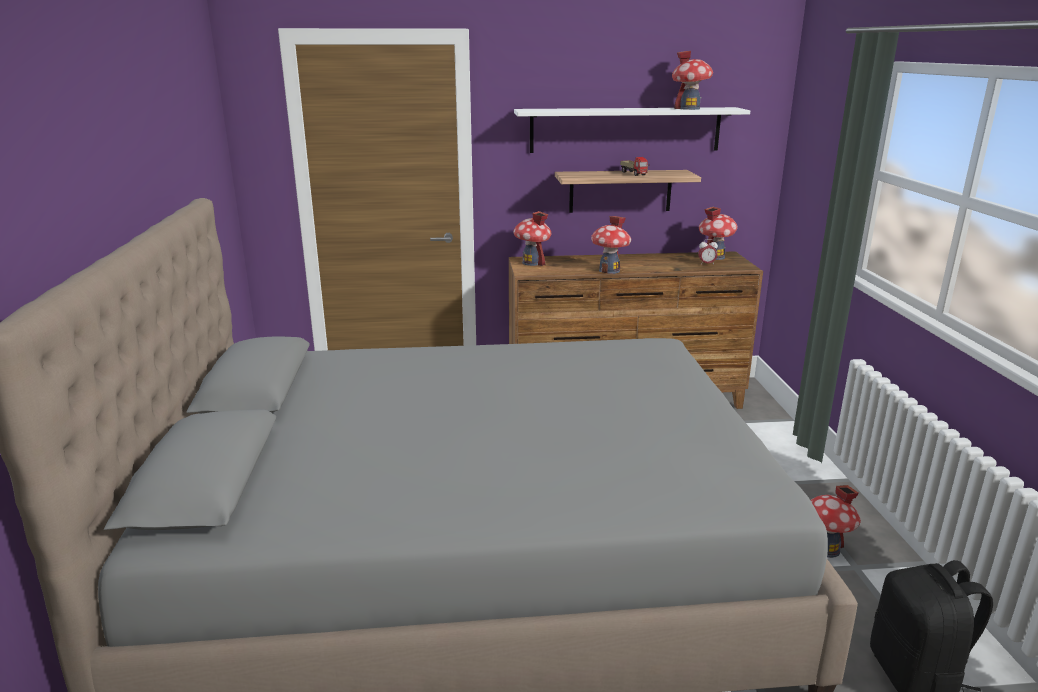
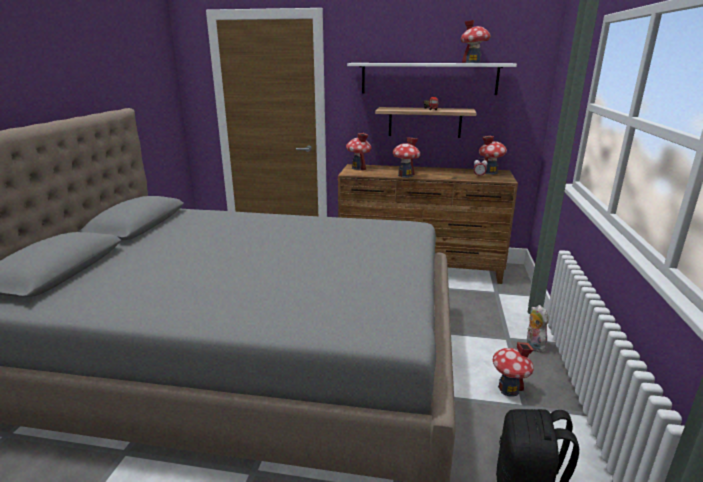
camera: 15 degrees right, 0 degrees up
none -> plush toy [527,305,548,353]

